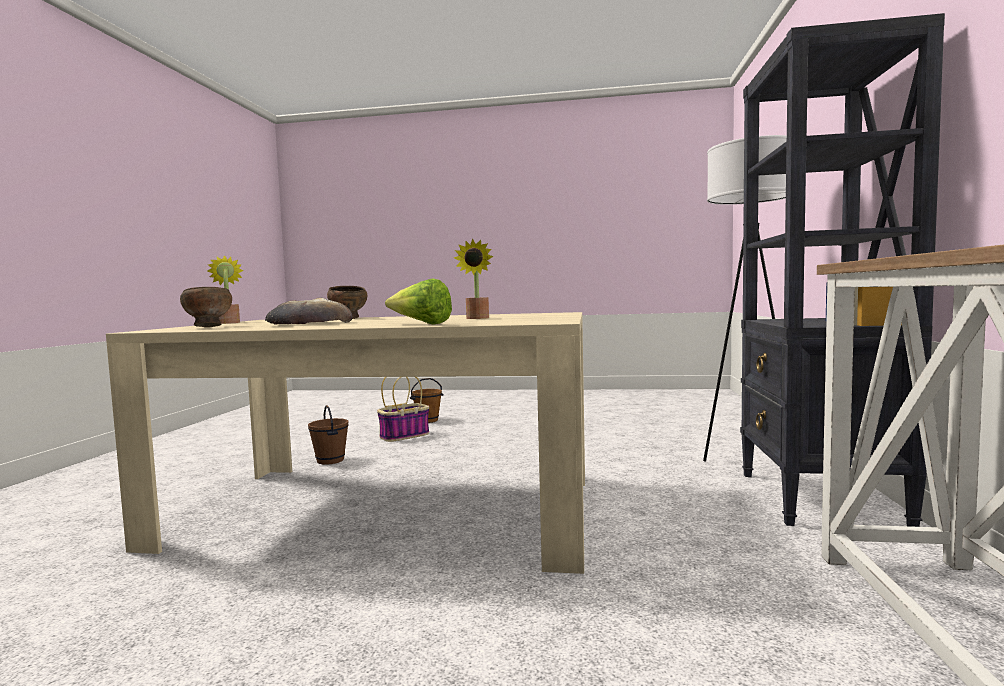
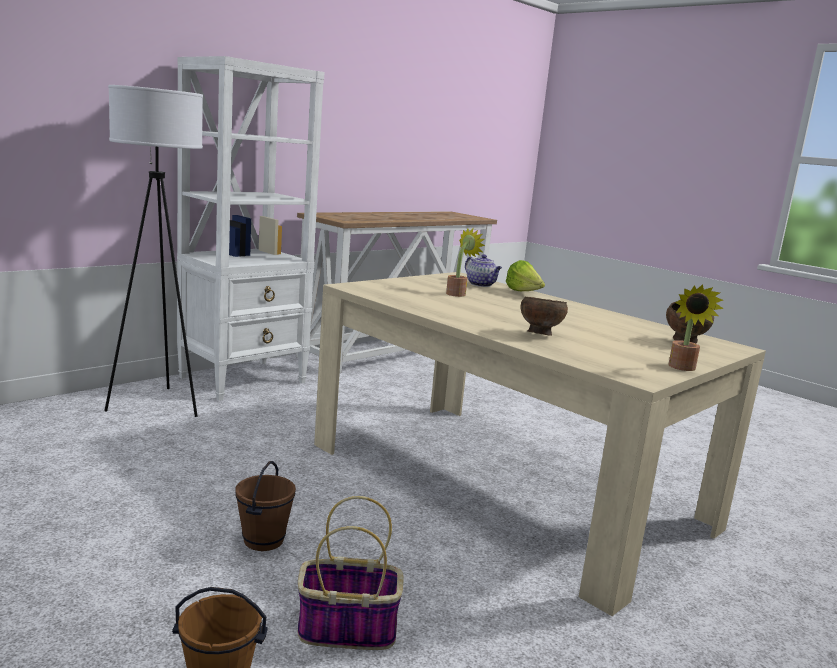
camera: 145 degrees left, 10 degrees up
bread [265,298,352,325] -> none
brown bucket [308,405,349,465] -> brown bucket moved to [235,461,296,551]
black bookcase [740,13,945,527] -> white bookcase [177,56,324,401]
none -> teapot [465,255,502,287]

